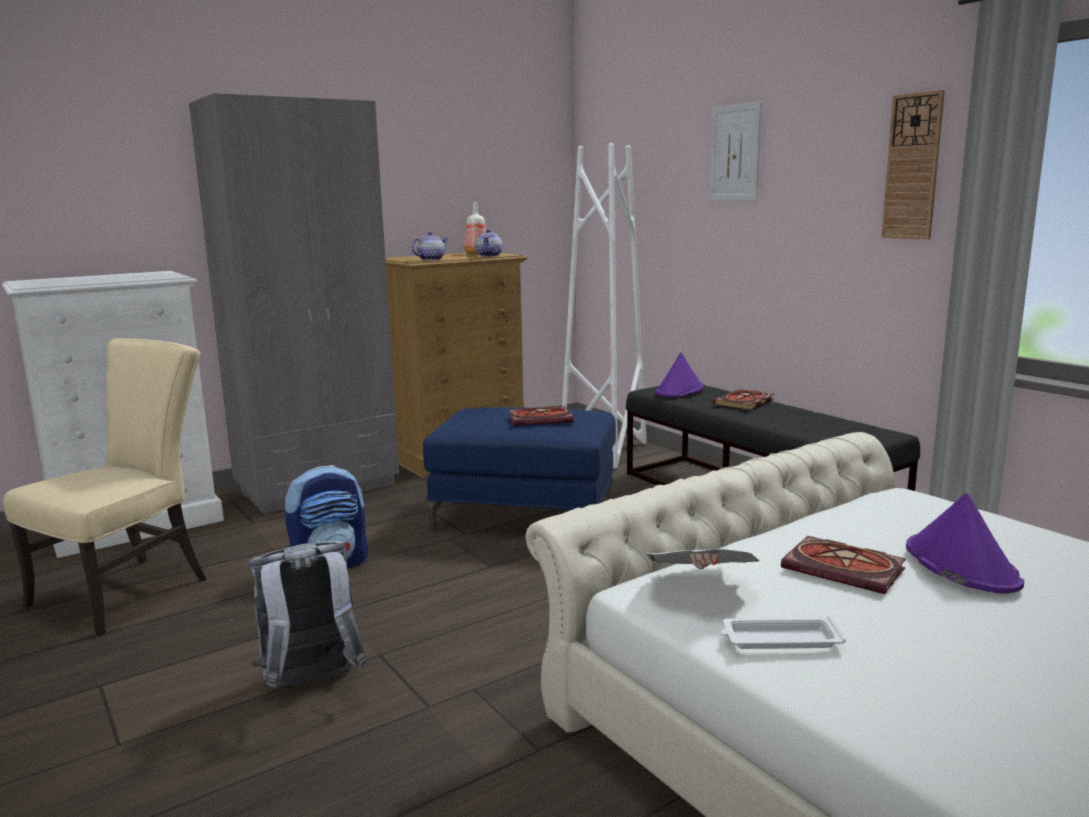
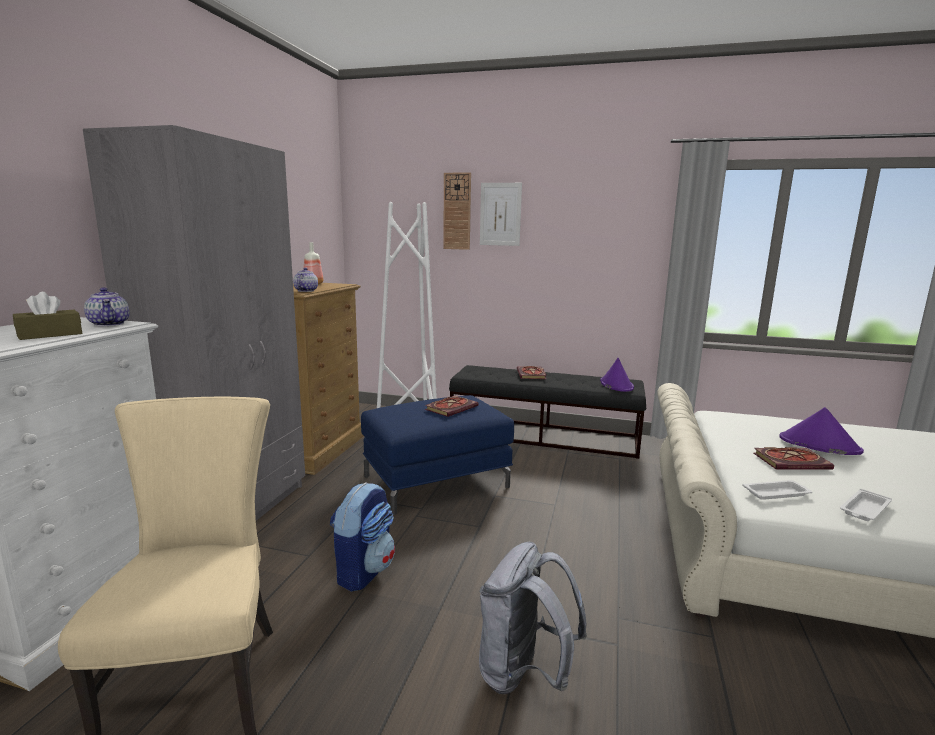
camera: 40 degrees left, 0 degrees up
teapot [476,229,503,257] -> teapot moved to [84,287,130,326]
newspaper [645,549,760,569] -> white tray [743,480,812,500]
purple hat [655,352,704,397] -> purple hat moved to [600,358,634,392]
wall clock [881,90,945,240] -> wall clock moved to [443,172,471,250]
none -> brown tissue box [13,292,82,340]

